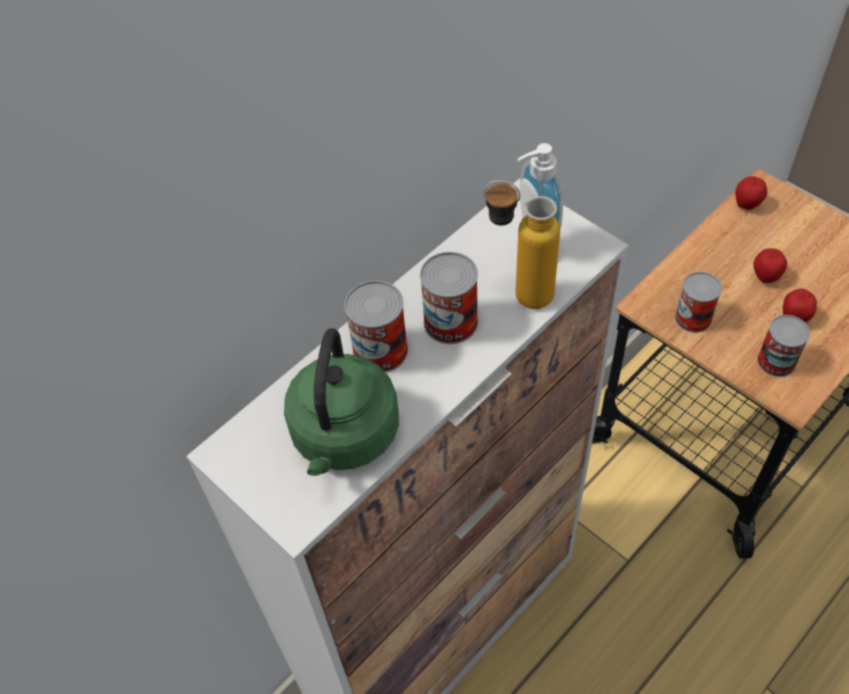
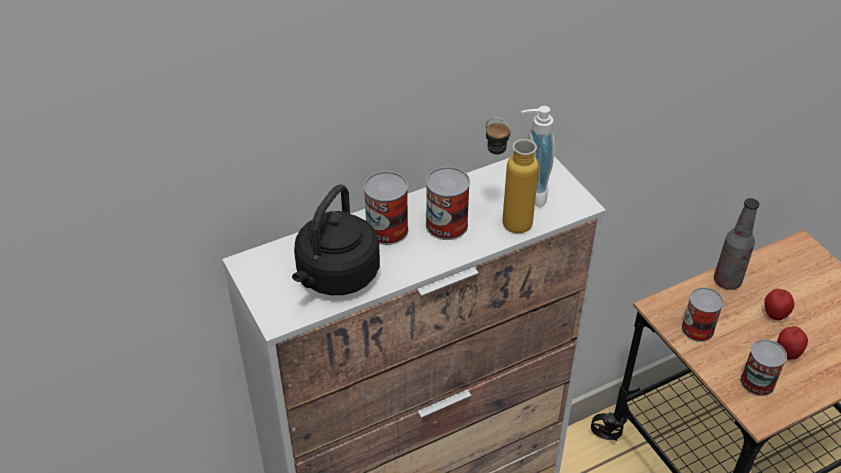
camera: 15 degrees right, 10 degrees down
green kettle [284,328,399,476] -> black kettle [292,184,380,295]
apple [735,176,767,210] -> none
none -> bottle [714,198,759,290]

